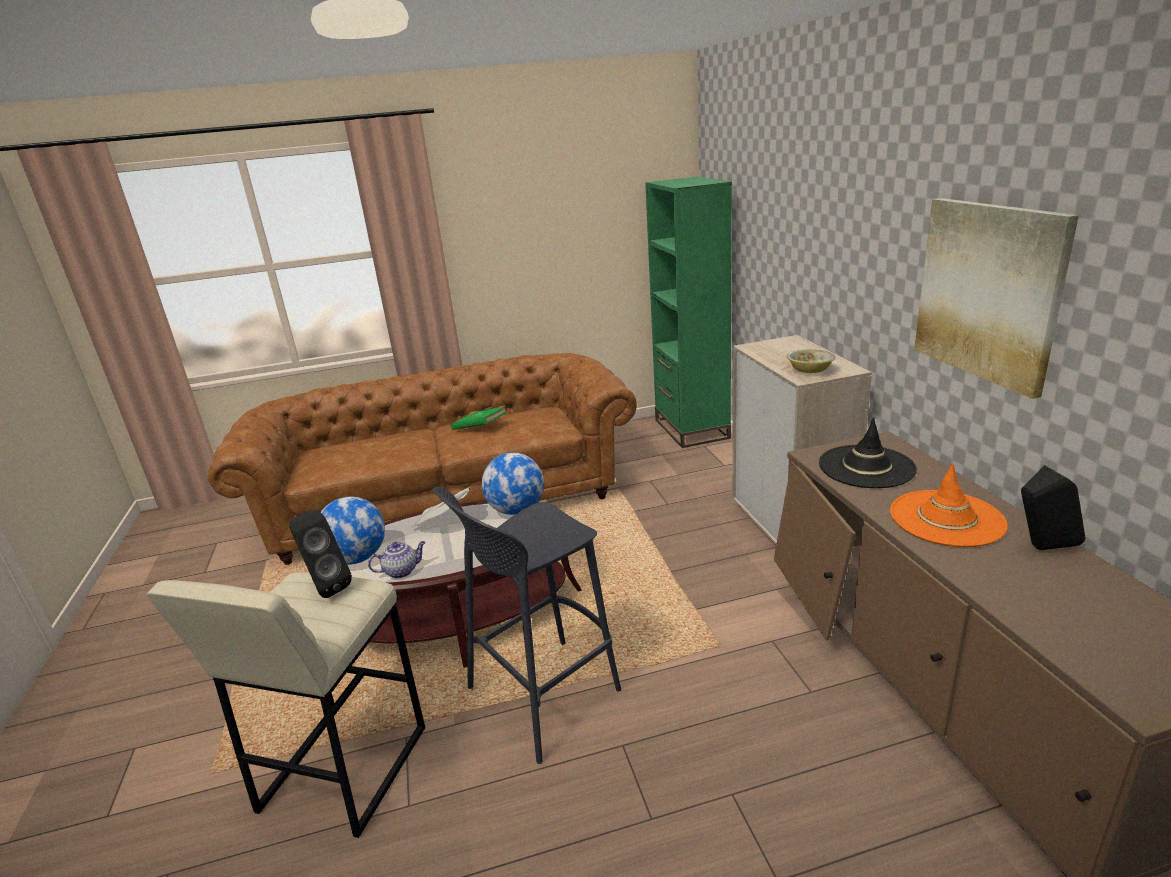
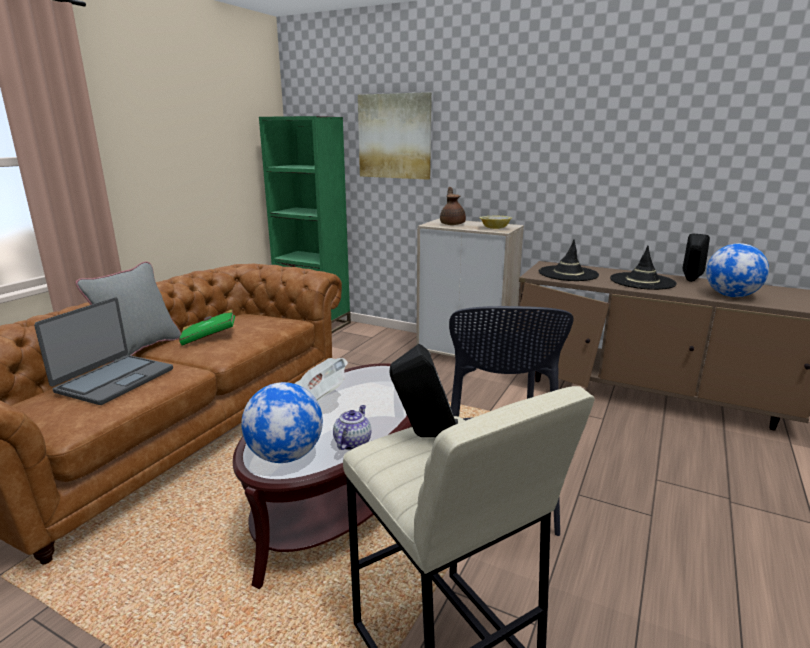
camera: 50 degrees left, 5 degrees down
globe [482,452,544,515] -> globe moved to [706,243,769,297]
orange hat [890,462,1008,547] -> black hat [610,246,677,290]
picture [914,198,1079,399] -> picture moved to [358,92,432,180]
none -> laptop [34,297,173,405]
none -> grey pillow [75,261,181,362]
none -> brown teapot [440,187,466,225]

